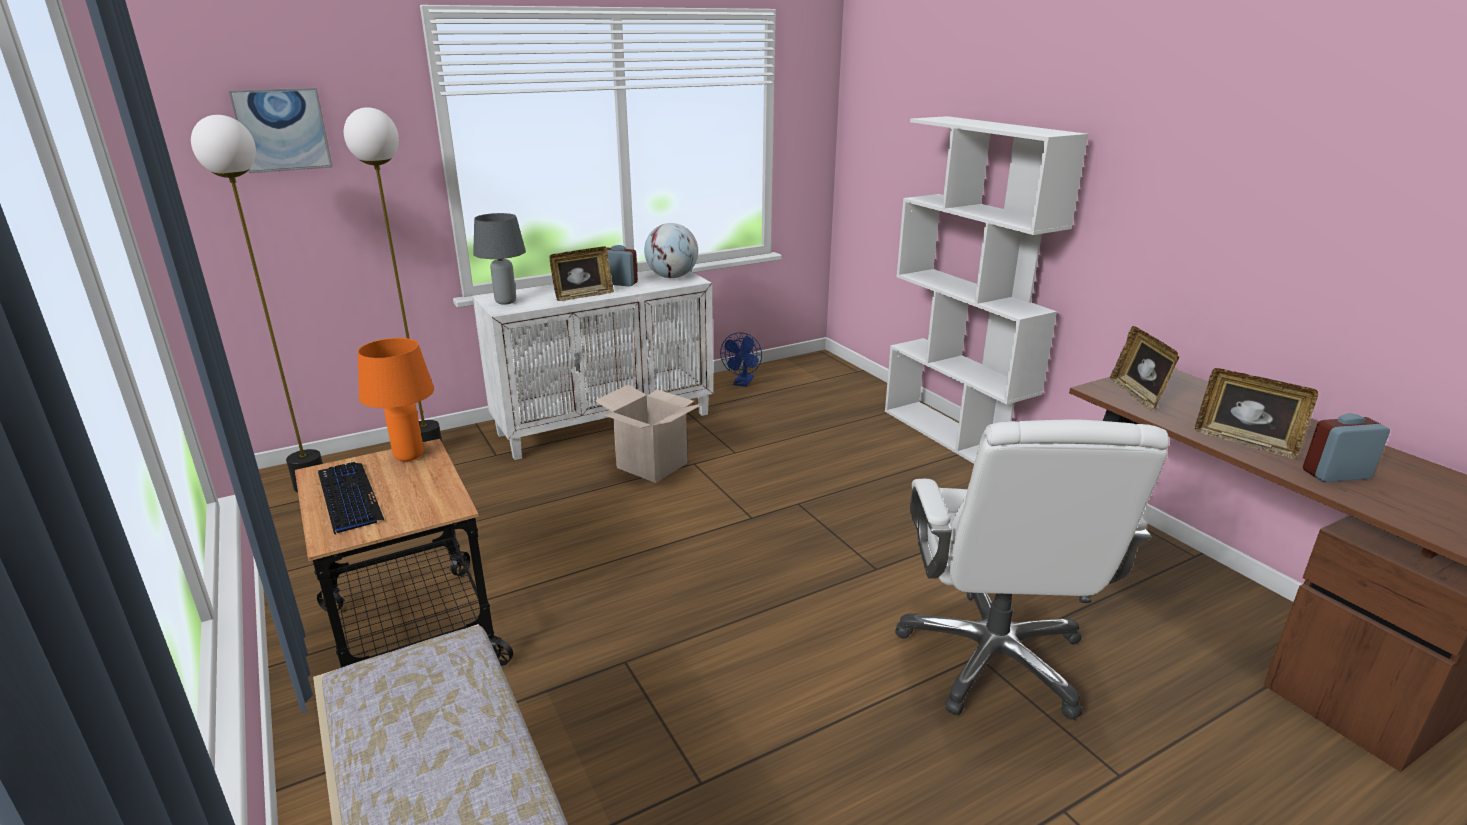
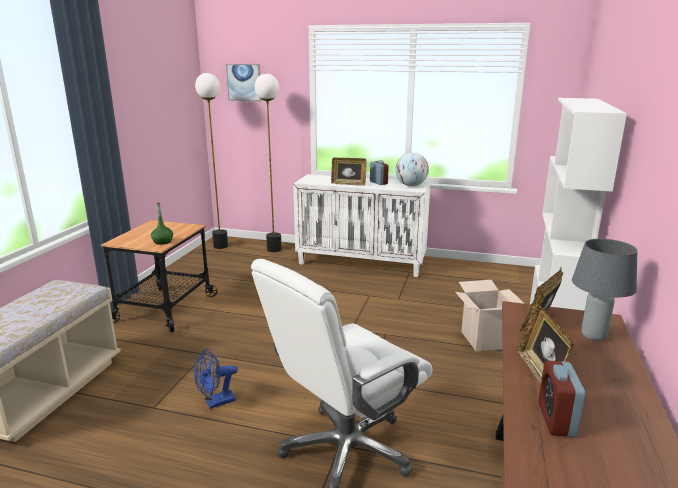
camera: 45 degrees right, 5 degrees down
keyboard [318,462,384,534] -> none
orange table lamp [358,338,434,461] -> none
grey table lamp [473,213,526,305] -> grey table lamp moved to [572,239,637,341]
cardboard box [594,385,704,483] -> cardboard box moved to [455,280,525,351]
blue fan [720,332,762,387] -> blue fan moved to [194,349,238,409]
alarm clock [1303,413,1390,482] -> alarm clock turned 120 degrees counterclockwise [538,361,585,437]
none -> green bottle [151,203,173,245]

